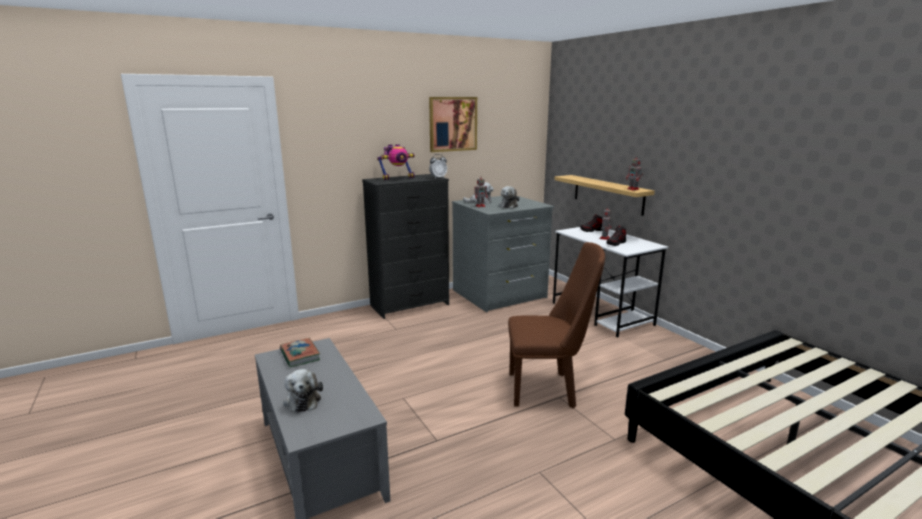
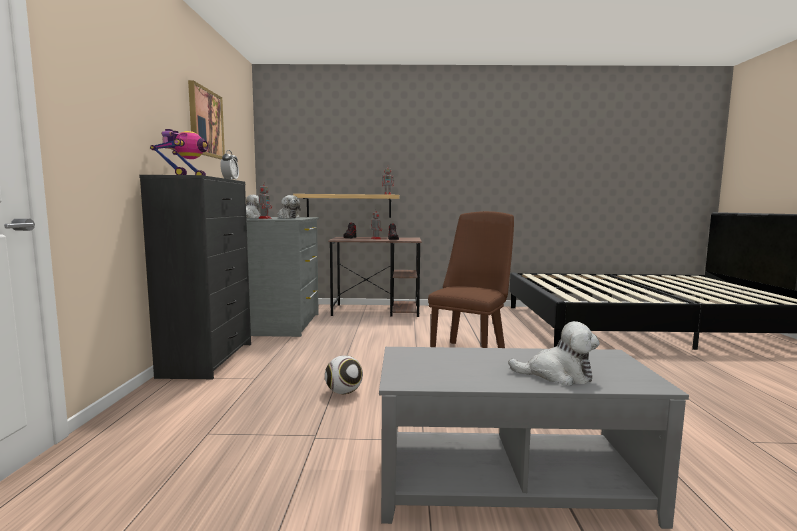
camera: 60 degrees left, 10 degrees down
book [280,338,320,367] -> none
white desk [553,227,668,337] -> brown desk [328,237,422,317]
none -> football [325,355,363,394]

